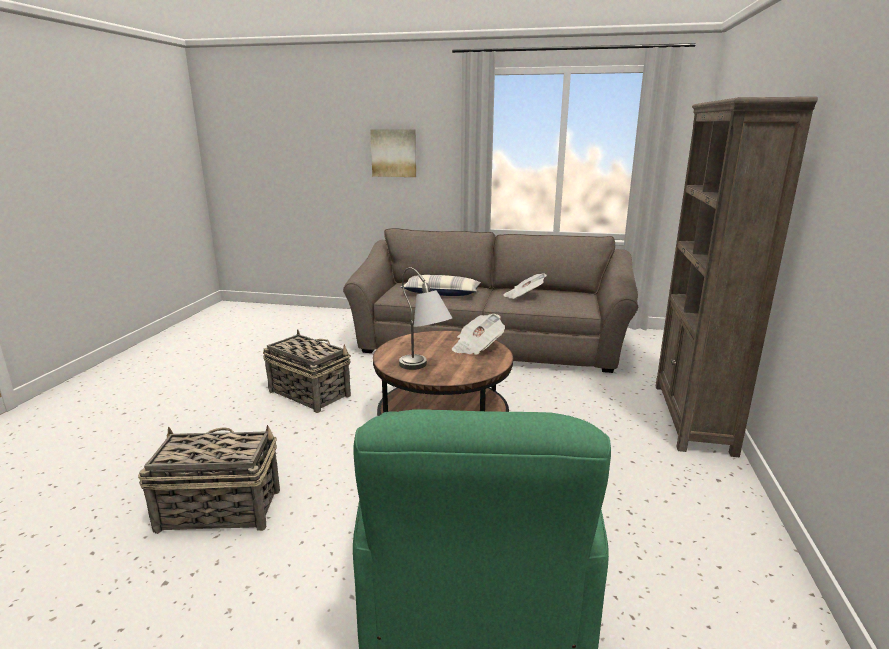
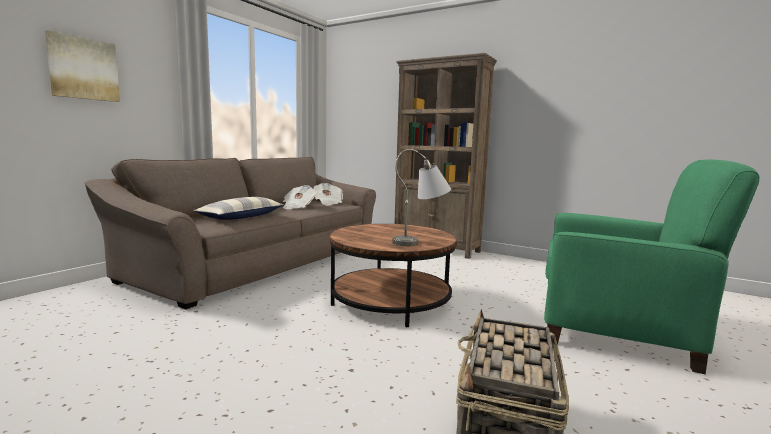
camera: 70 degrees left, 10 degrees down
basket [263,329,351,413] -> none
newspaper [452,314,505,355] -> newspaper moved to [314,183,343,206]

